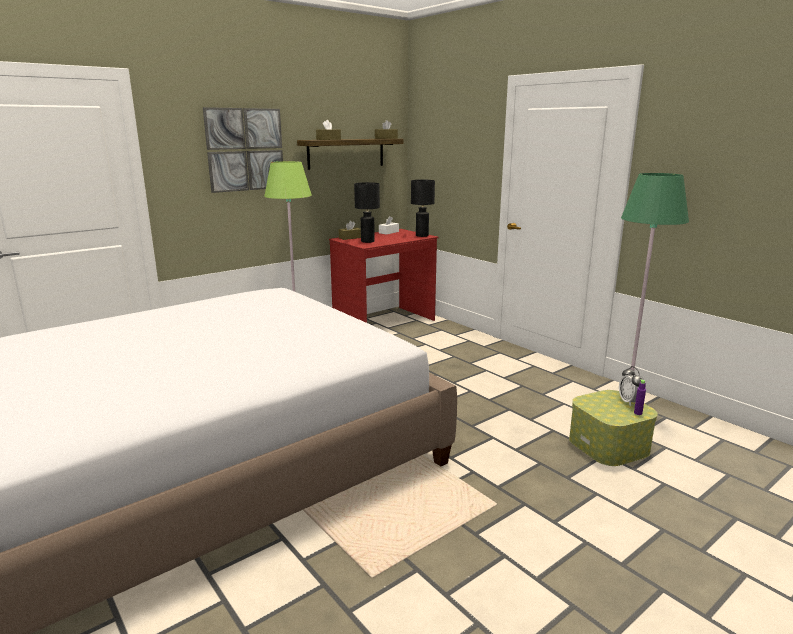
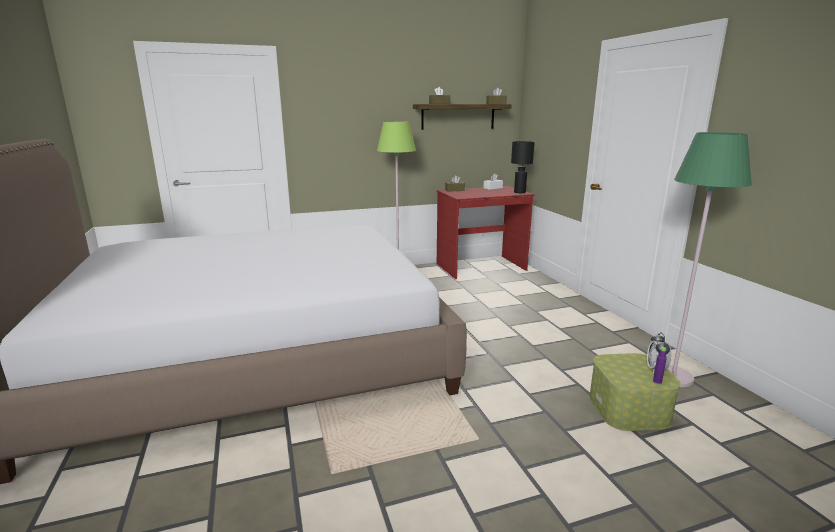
camera: 20 degrees right, 0 degrees up
picture [203,107,283,193] -> none
black table lamp [354,182,380,243] -> none

